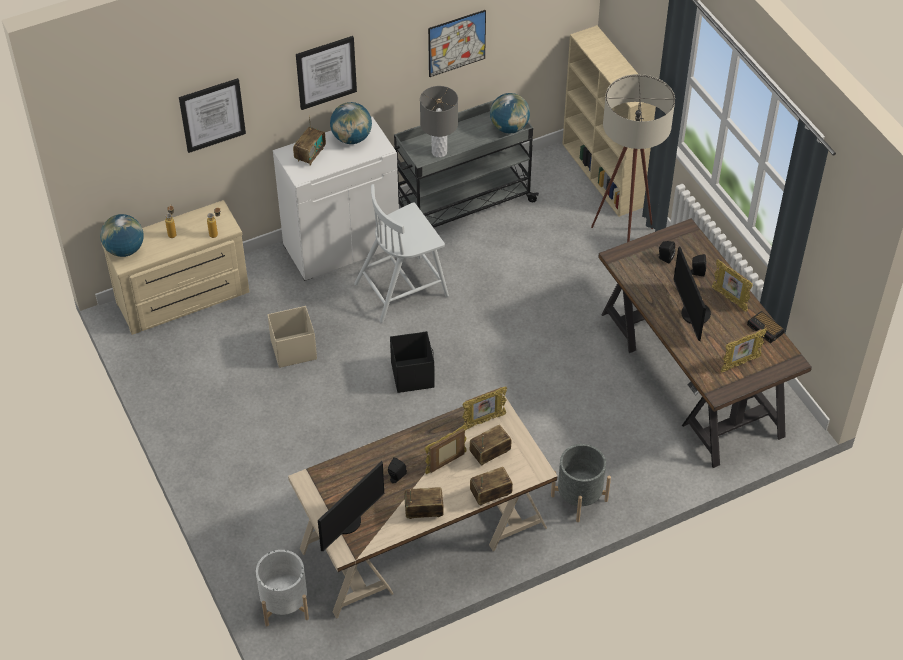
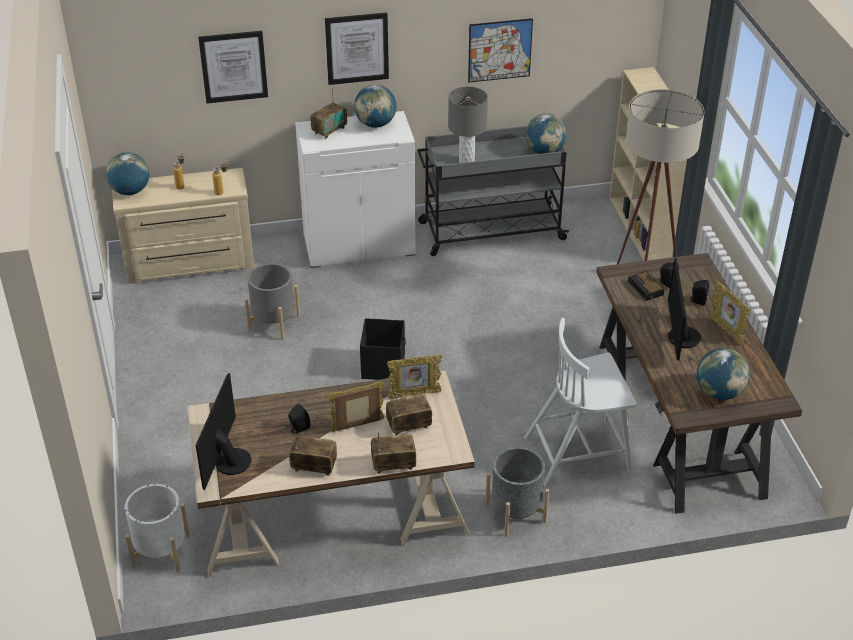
camera: 15 degrees right, 10 degrees down
beige storage box [267,306,317,368] -> grey planter [244,263,300,340]
monitor [318,461,384,551] -> monitor turned 135 degrees clockwise [196,373,252,491]
white chair [354,184,449,323] -> white chair moved to [524,318,637,486]
picture frame [721,328,767,372] -> globe [697,348,750,400]
alarm clock [747,311,785,343] -> alarm clock moved to [628,271,664,301]

